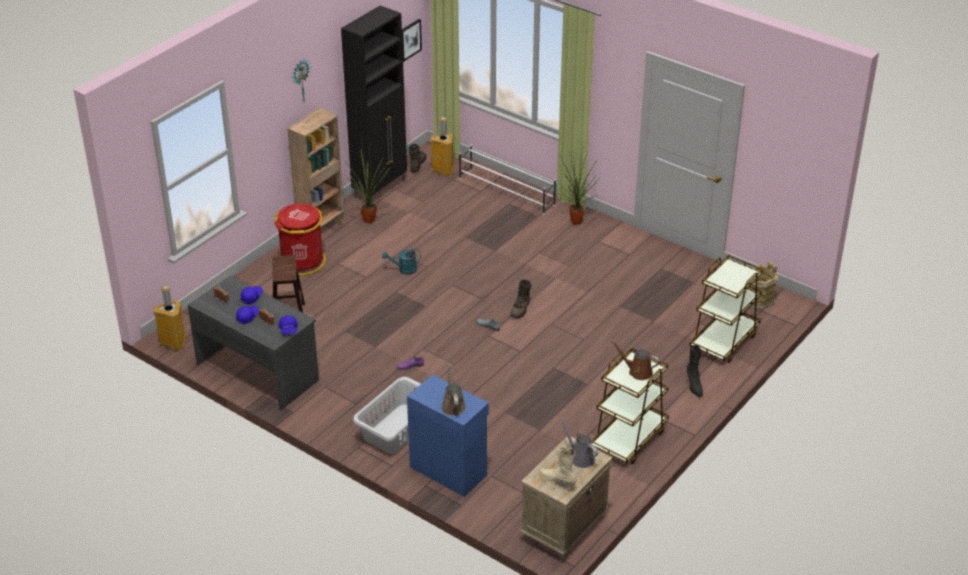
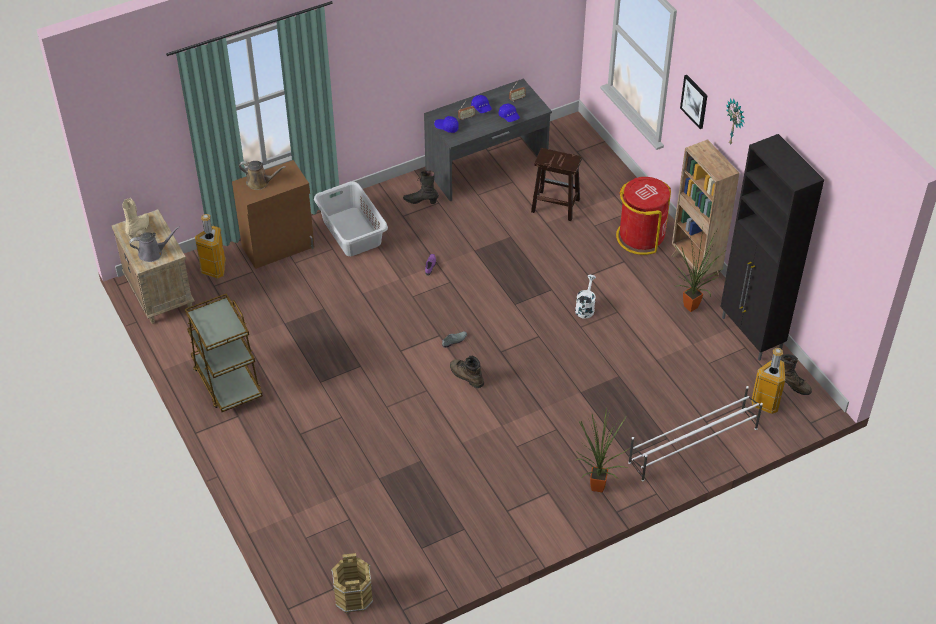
camera: 115 degrees right, 10 degrees up
trash can [154,285,186,350] -> trash can moved to [195,214,226,279]
turquoise watering can [382,249,421,275] -> white watering can [575,275,596,319]
picture [402,19,422,62] -> picture moved to [680,75,708,129]
blue cabinet [407,374,489,497] -> brown cabinet [232,160,315,269]
beige boot [539,447,577,489] -> beige boot turned 45 degrees counterclockwise [123,198,149,239]
brown watering can [611,340,660,380] -> none
black boot [686,345,703,397] -> black boot moved to [403,170,439,204]
brown cart [690,255,763,363] -> none

